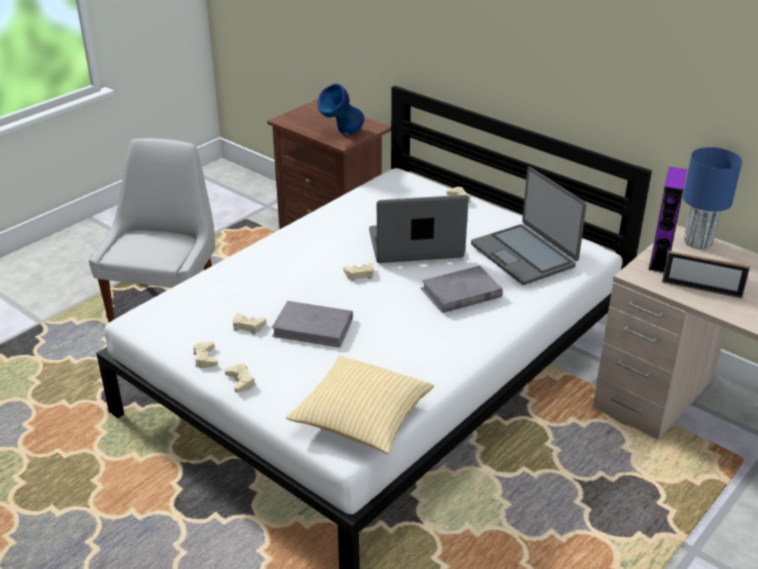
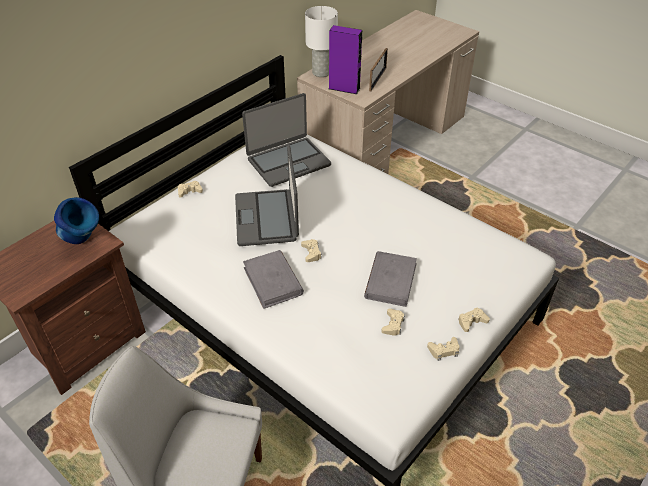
camera: 90 degrees left, 10 degrees up
pillow [286,356,434,454] -> none
grey book [421,266,503,313] -> grey book moved to [243,250,304,309]
blue table lamp [683,147,742,249] -> white table lamp [305,6,338,77]

